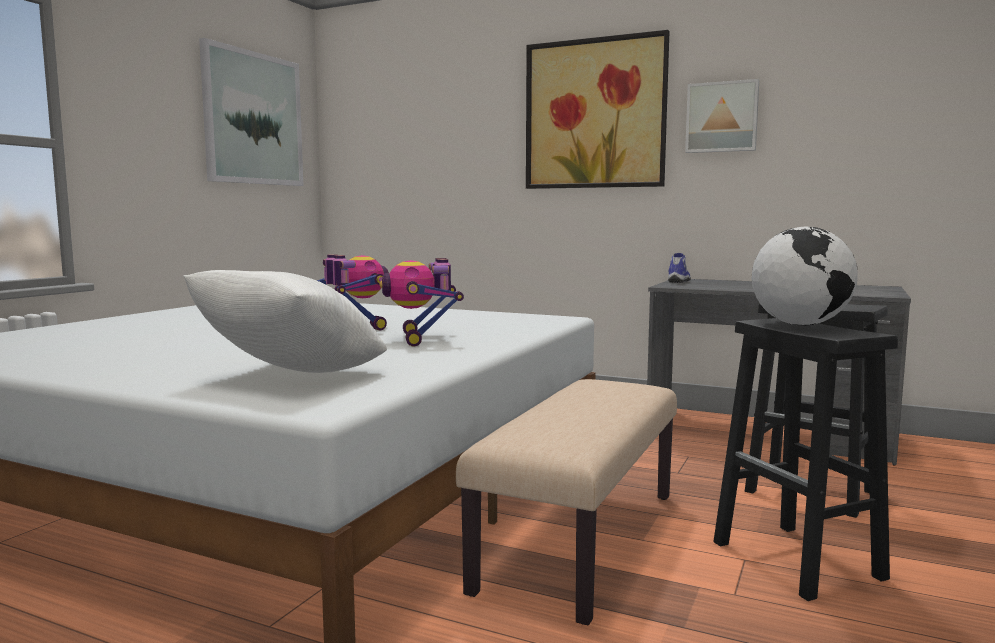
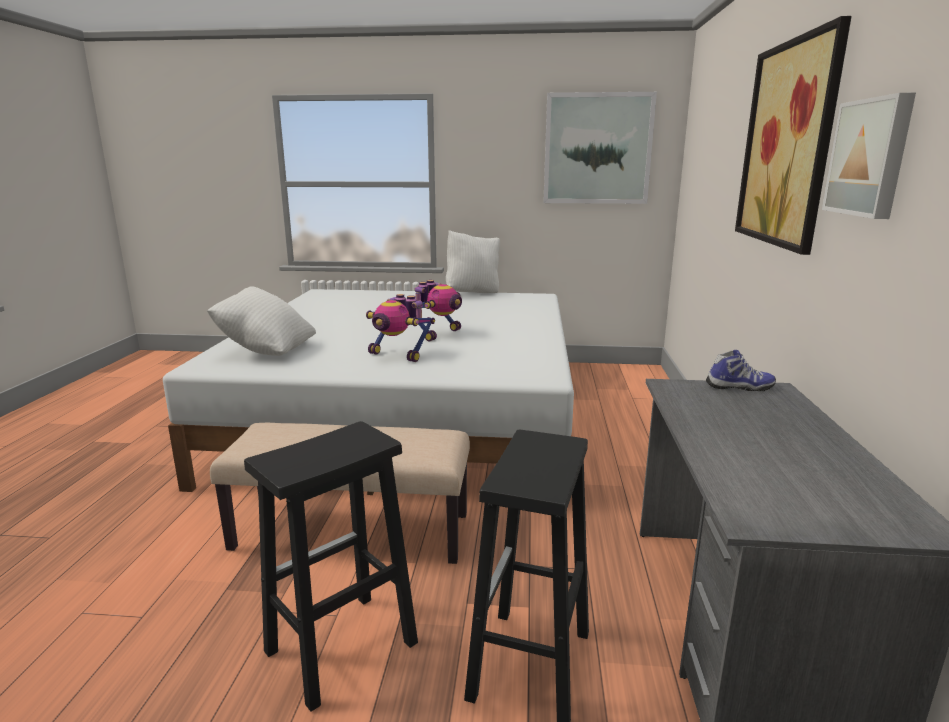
camera: 70 degrees right, 10 degrees up
toy robot [379,258,464,347] -> toy robot turned 120 degrees counterclockwise [366,294,435,362]
globe [752,226,858,326] -> none
none -> white pillow [446,230,500,293]

